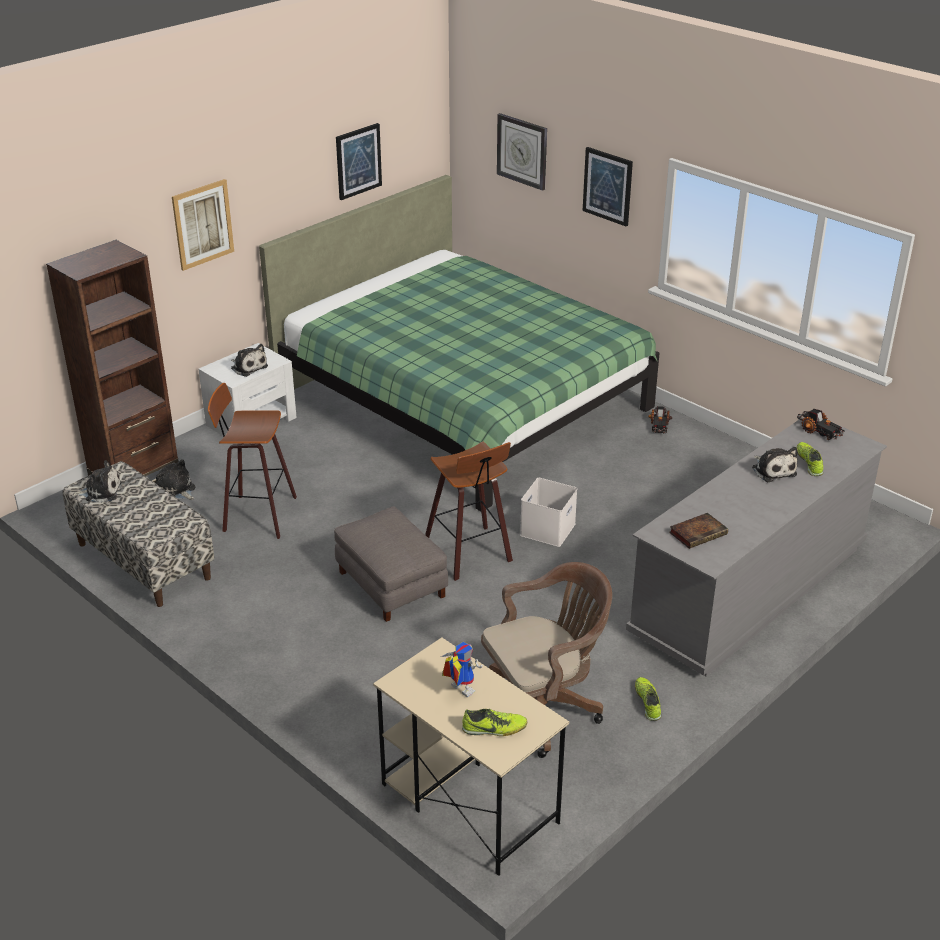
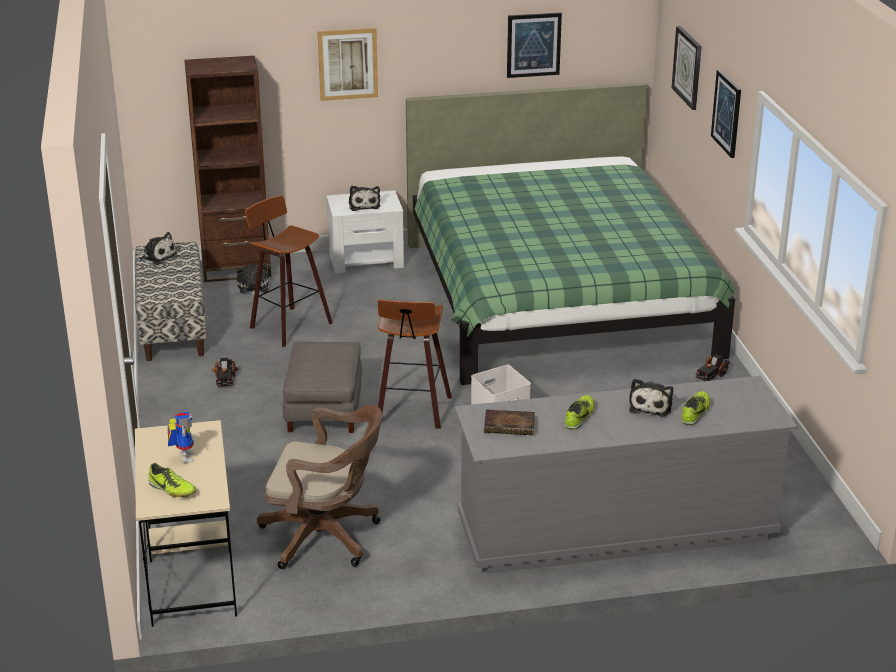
camera: 35 degrees right, 5 degrees down
shoe [635,677,661,721] -> shoe moved to [564,395,594,430]
toy truck [797,409,845,440] -> toy truck moved to [212,358,239,387]

